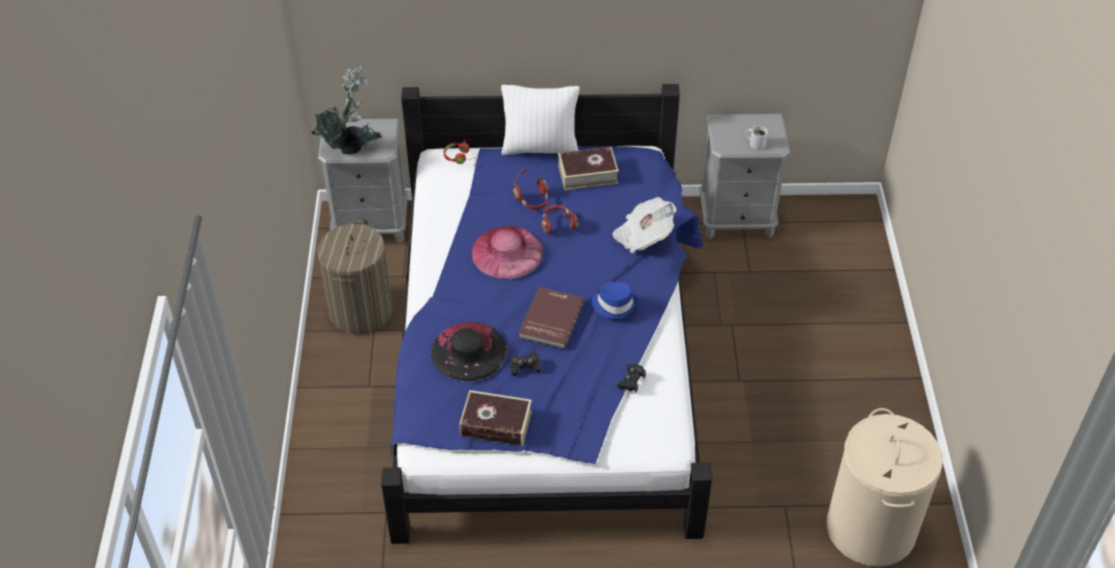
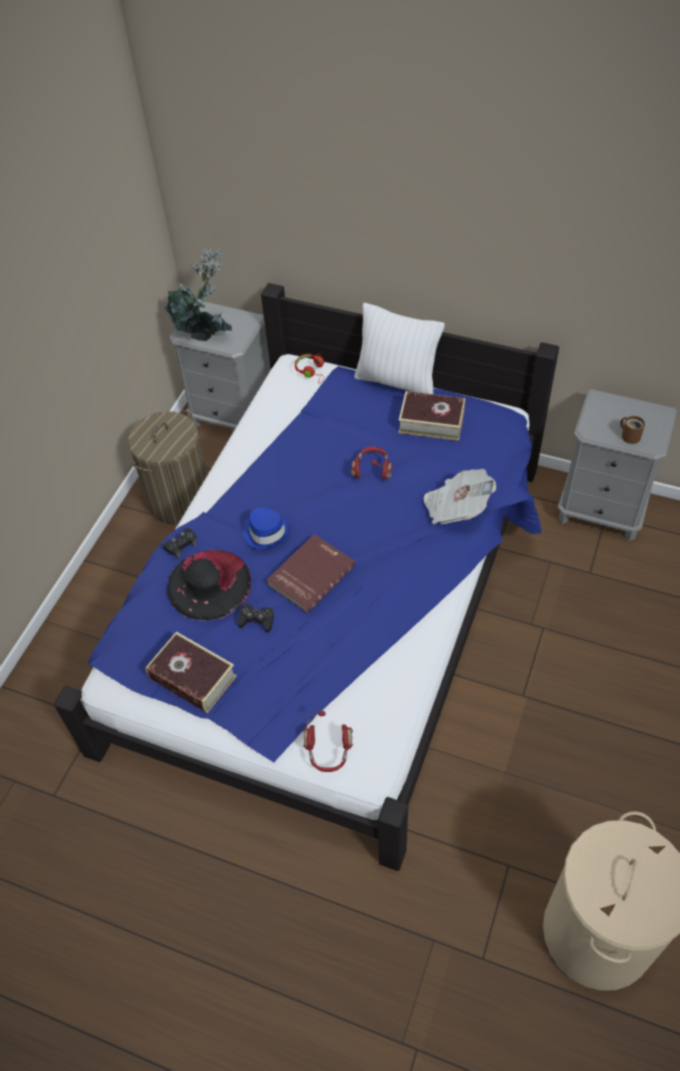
camera: 25 degrees right, 5 degrees up
pink hat [471,226,543,279] -> none
red headphones [512,169,549,210] -> red headphones moved to [303,711,353,772]
blue hat [592,282,638,319] -> blue hat moved to [243,507,290,549]
black game controller [617,364,646,392] -> black game controller moved to [163,528,198,558]
white mug [746,126,768,150] -> brown mug [620,416,645,444]

